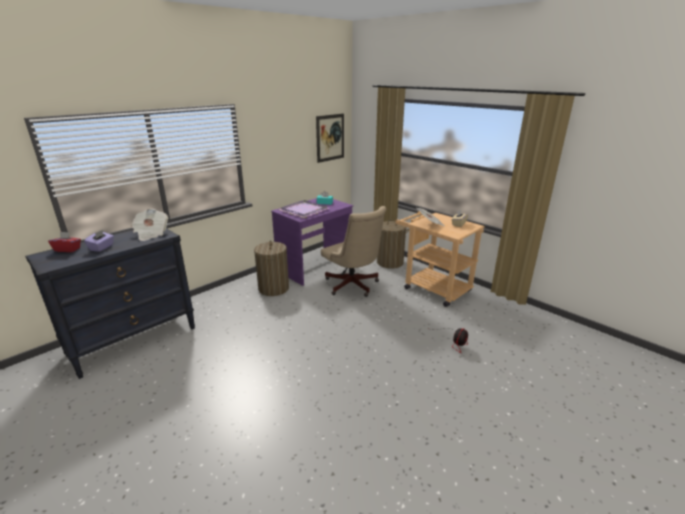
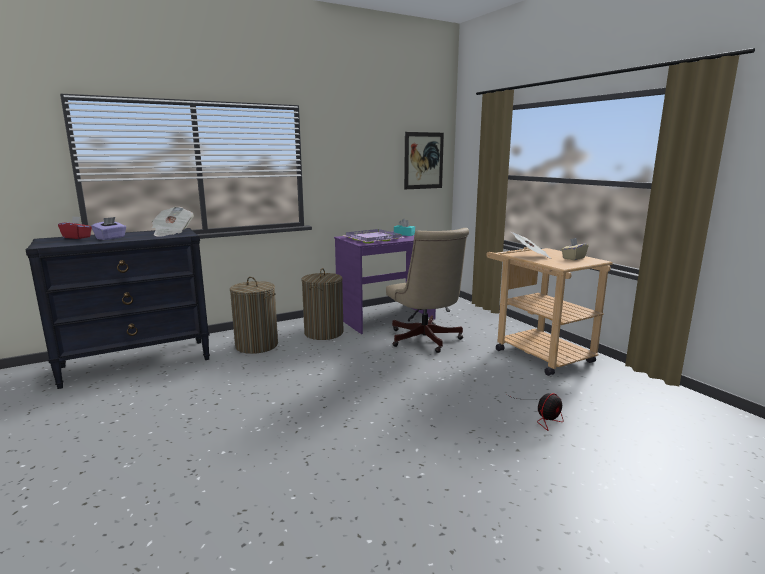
camera: 15 degrees right, 10 degrees down
laundry basket [377,220,410,269] -> laundry basket moved to [230,277,278,354]

